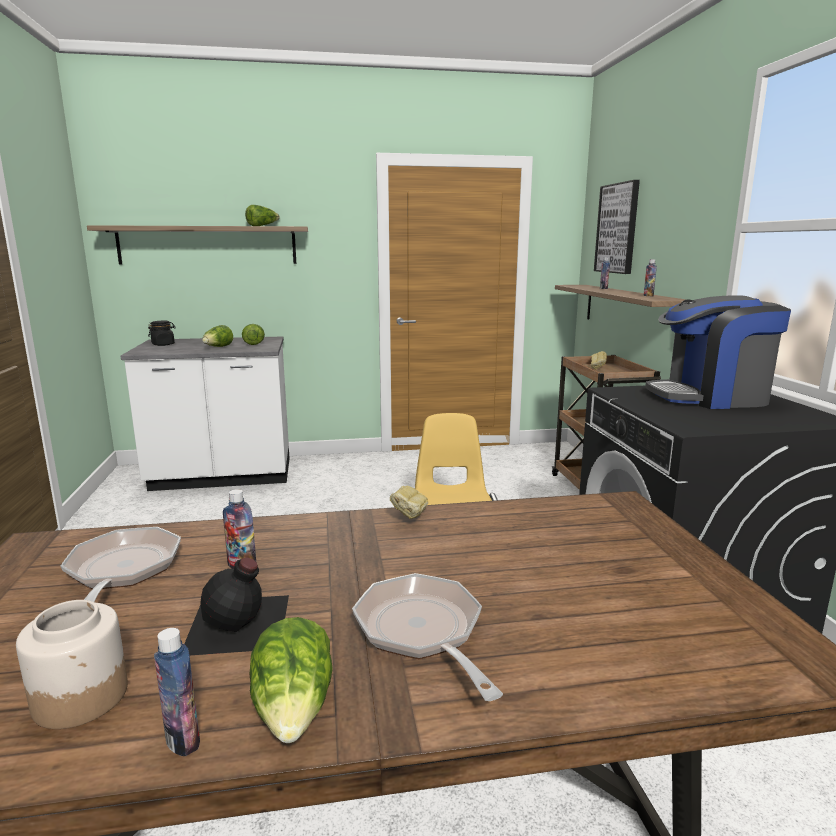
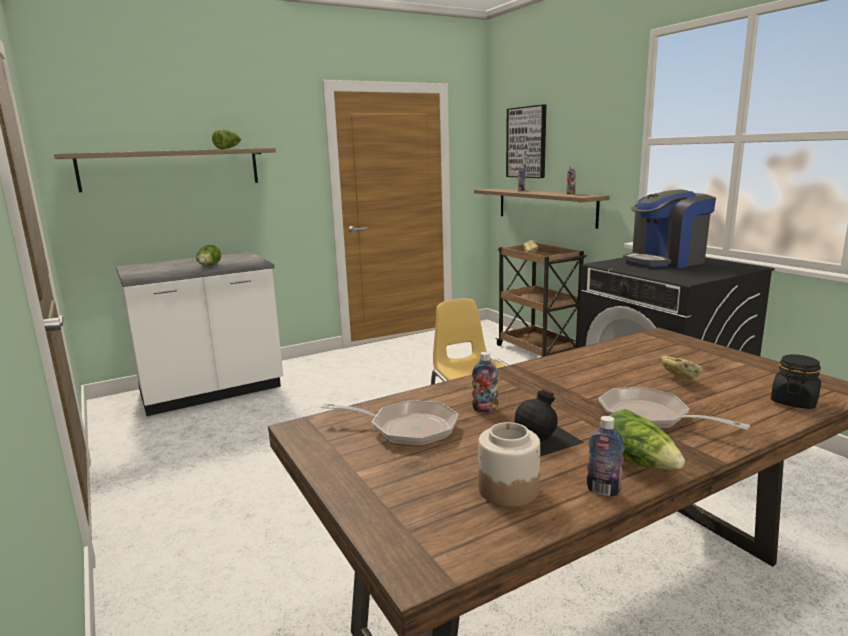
camera: 20 degrees left, 0 degrees up
frying pan [61,527,181,602] -> frying pan turned 135 degrees clockwise [321,400,458,447]
black jar [148,321,176,346] -> black jar moved to [771,354,821,409]
lettuce [242,324,265,345] -> none
bread [390,486,428,519] -> bread moved to [661,356,702,379]

